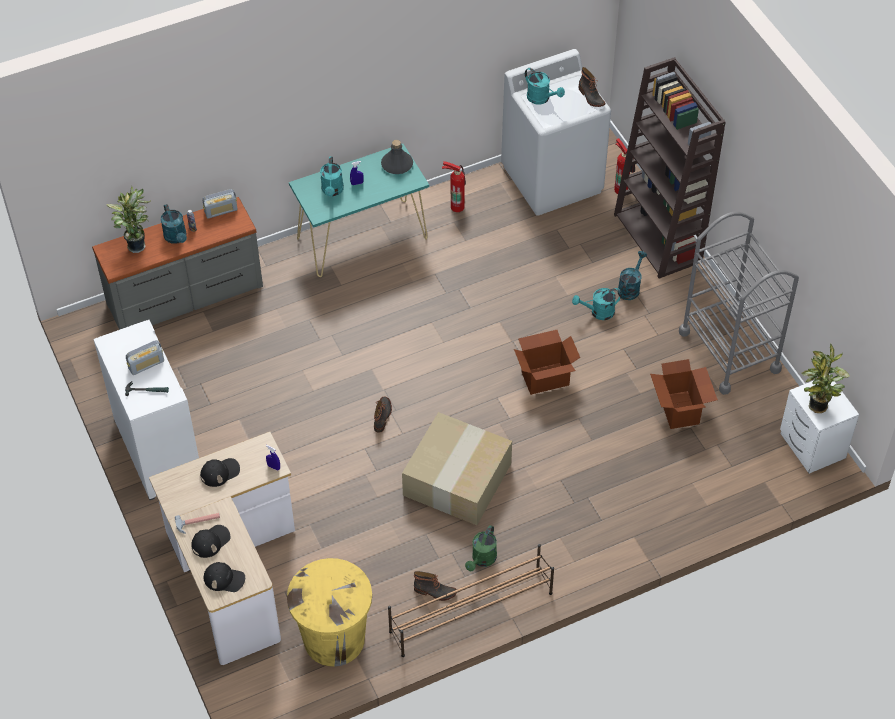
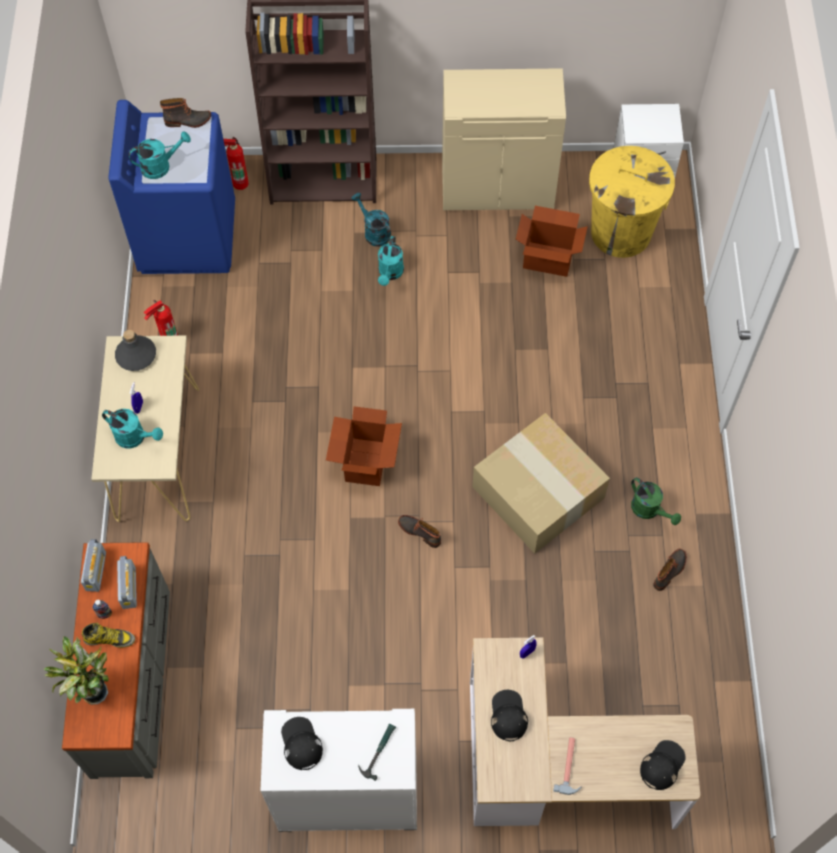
camera: 65 degrees left, 10 degrees up
radio [126,340,164,375] -> radio moved to [117,556,137,609]
turquoise watering can [161,204,187,244] -> boot [82,623,135,648]
black cap [191,525,230,558] -> black cap moved to [281,717,323,770]
yellow trash can [287,558,372,667] -> yellow trash can moved to [589,146,675,258]
turquoise console table [289,144,429,277] -> beige console table [91,335,199,522]
brown shoe rack [388,544,554,657] -> none
white washing machine [501,49,611,216] -> blue washing machine [108,100,235,274]
cardboard box [514,330,580,395] -> cardboard box moved to [326,406,402,486]
grey cart [679,212,799,395] -> beige cabinet [442,68,566,210]
potted plant [801,343,850,413] -> none

